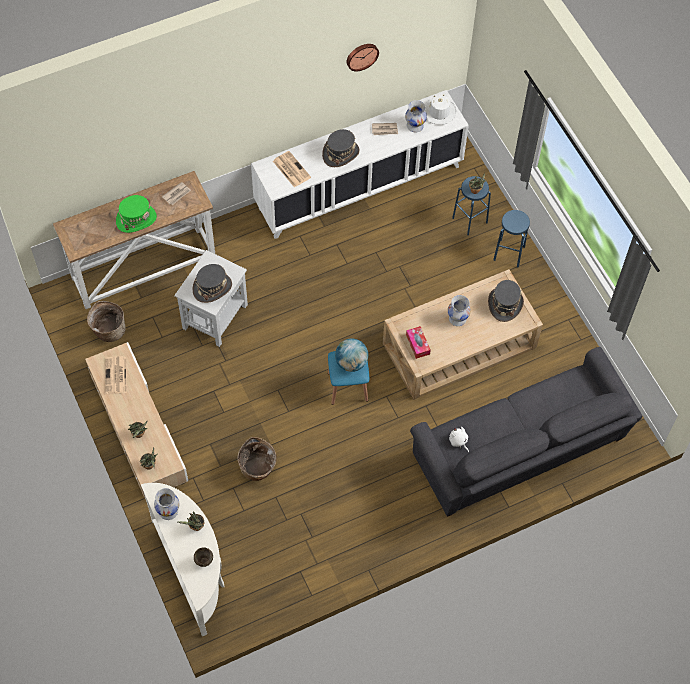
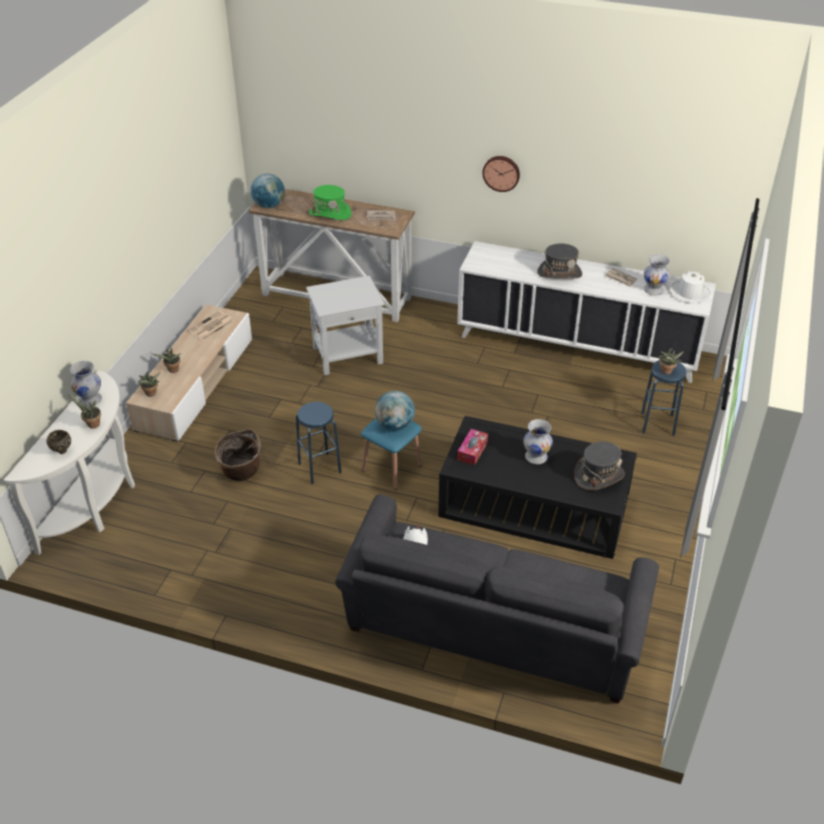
camera: 45 degrees right, 20 degrees down
basket [87,301,126,342] -> none
grey hat [193,264,232,303] -> none
newspaper [273,151,311,188] -> none
wall clock [347,44,379,71] -> wall clock moved to [482,156,520,192]
beige coffee table [383,269,543,400] -> black coffee table [438,416,637,559]
blue stool [493,210,530,267] -> blue stool moved to [296,402,342,484]
none -> globe [251,174,285,208]

